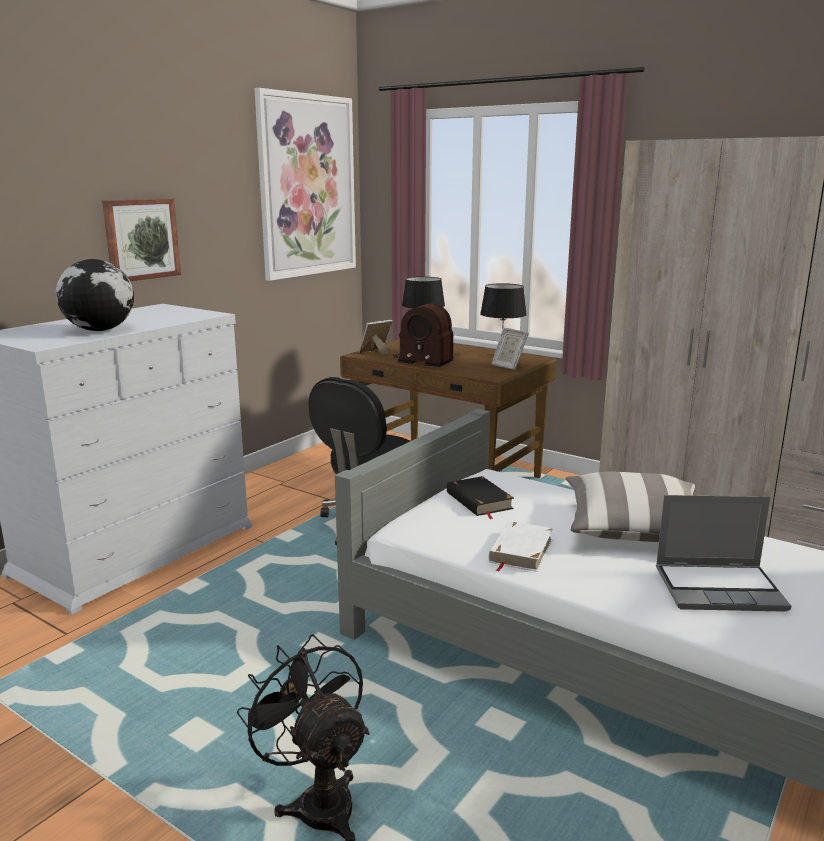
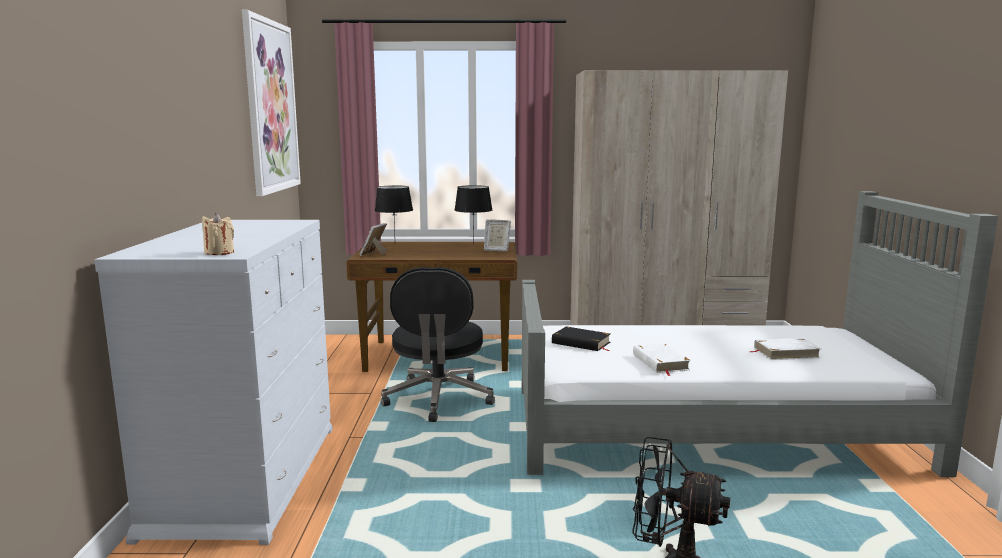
camera: 35 degrees left, 5 degrees down
globe [56,259,134,331] -> none
picture [102,198,181,281] -> none
radio [393,303,454,367] -> none
pillow [566,471,695,542] -> none
laptop [656,495,791,612] -> white book [749,338,821,360]
none -> beige candle [202,213,234,255]

